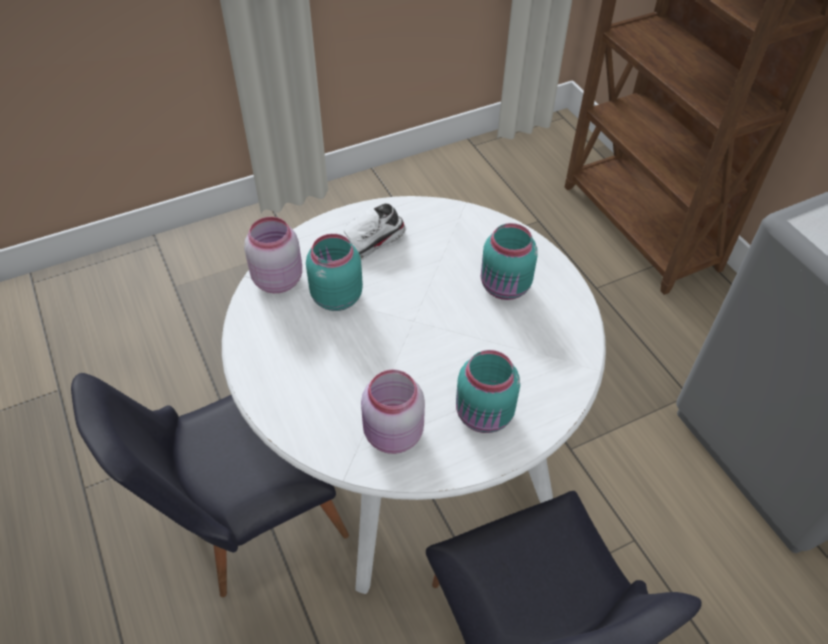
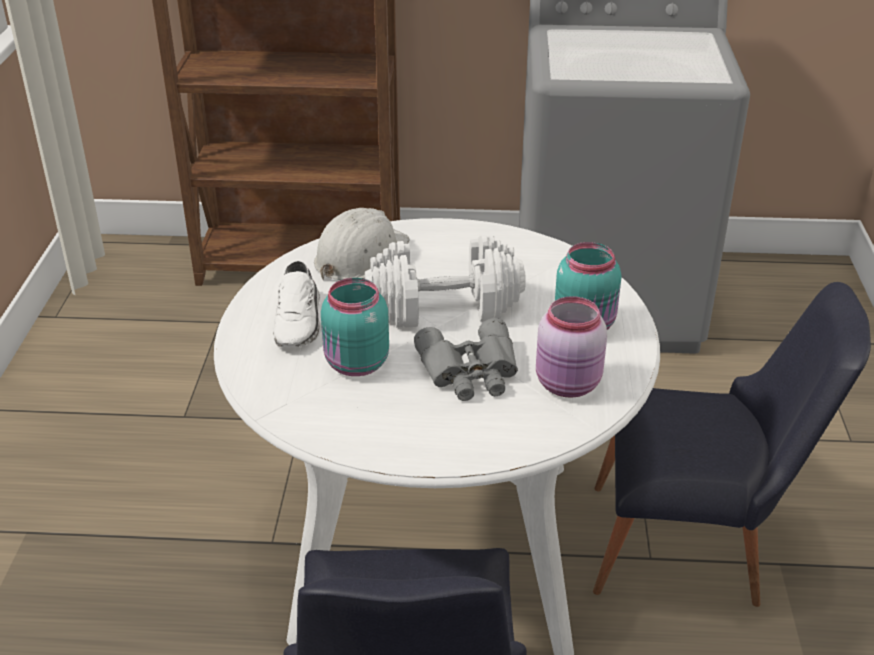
camera: 60 degrees left, 15 degrees down
pink jar [244,217,302,293] -> none
turquoise jar [481,223,538,300] -> none
none -> white hard hat [314,208,410,281]
none -> white dumbbell [365,235,526,328]
none -> grey binoculars [414,318,518,401]

